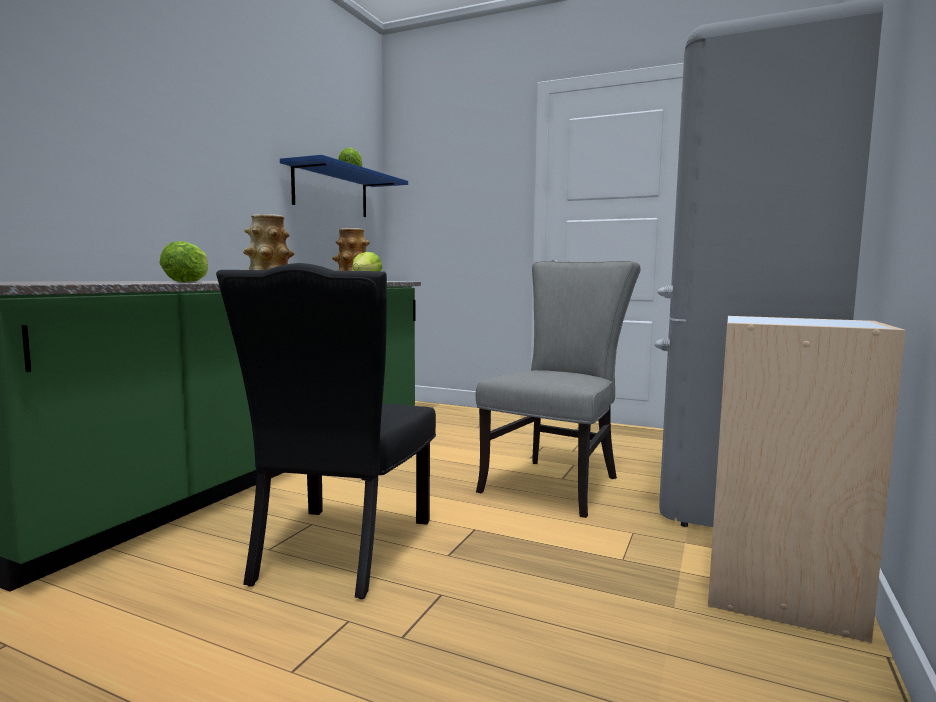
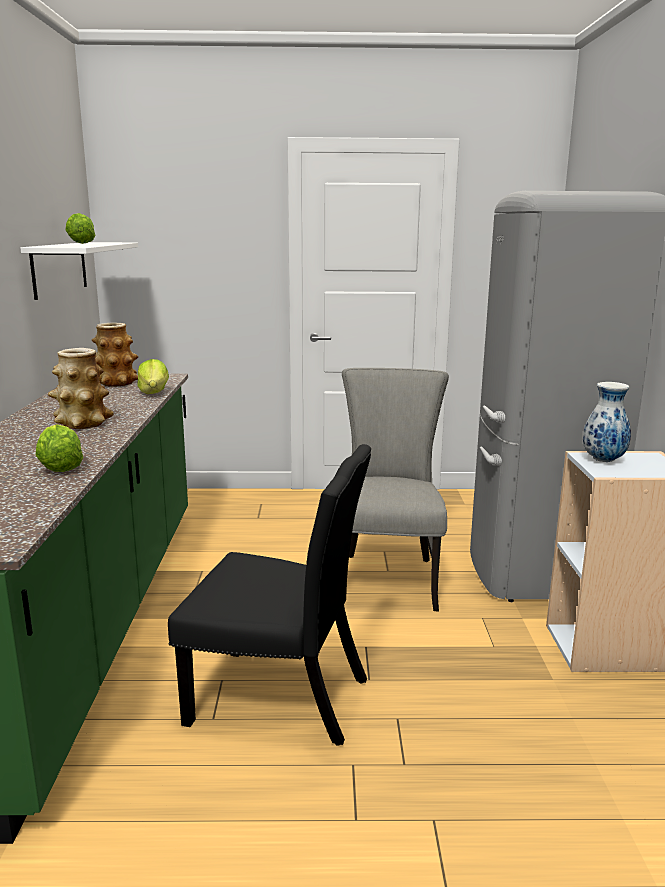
camera: 25 degrees left, 10 degrees up
black chair [216,263,436,599] -> black chair turned 60 degrees counterclockwise [168,444,371,746]
blue shelf [280,155,408,217] -> white shelf [21,242,138,300]
none -> vase [583,382,631,462]

